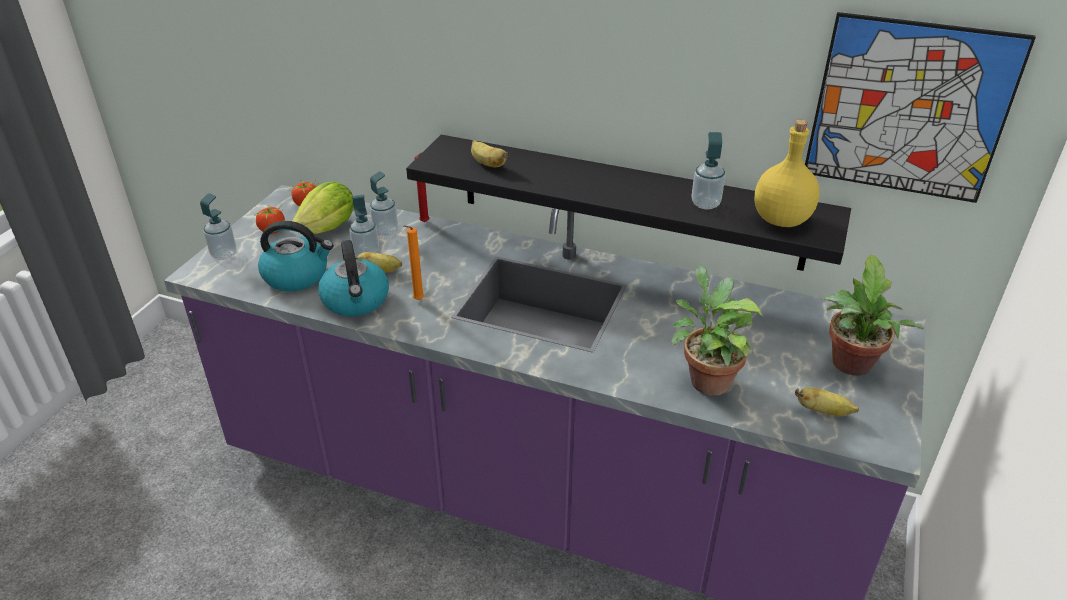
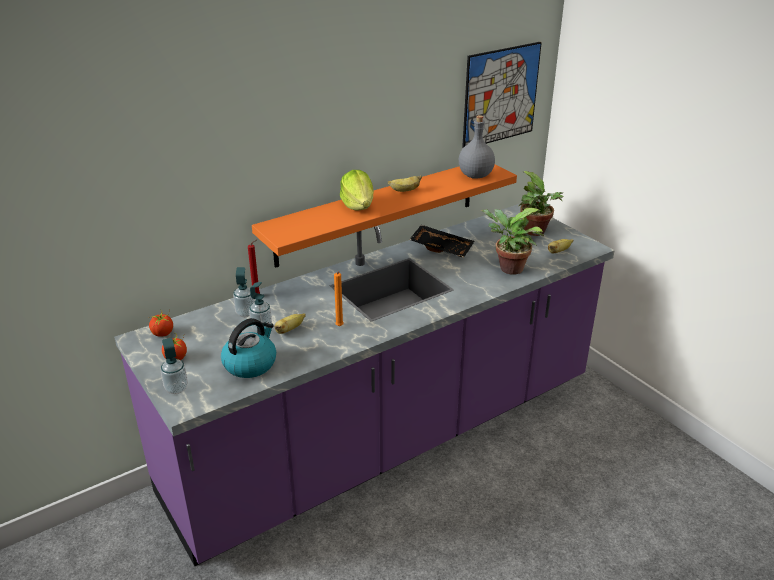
camera: 55 degrees left, 5 degrees down
lettuce [292,181,354,234] -> lettuce moved to [340,170,374,211]
kettle [318,240,389,317] -> none
black shelf [406,135,851,271] -> orange shelf [252,165,517,268]
banana [471,140,509,167] -> banana moved to [388,176,422,192]
soap dispenser [691,132,725,209] -> none
yellow bottle [754,119,820,227] -> grey bottle [459,115,495,179]
none -> black tray [409,225,474,257]

